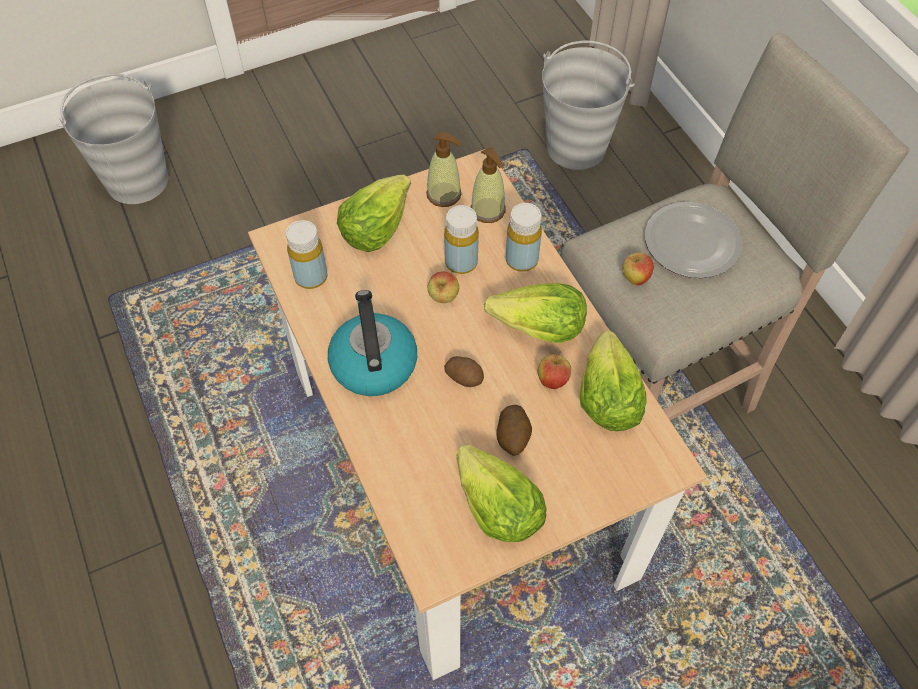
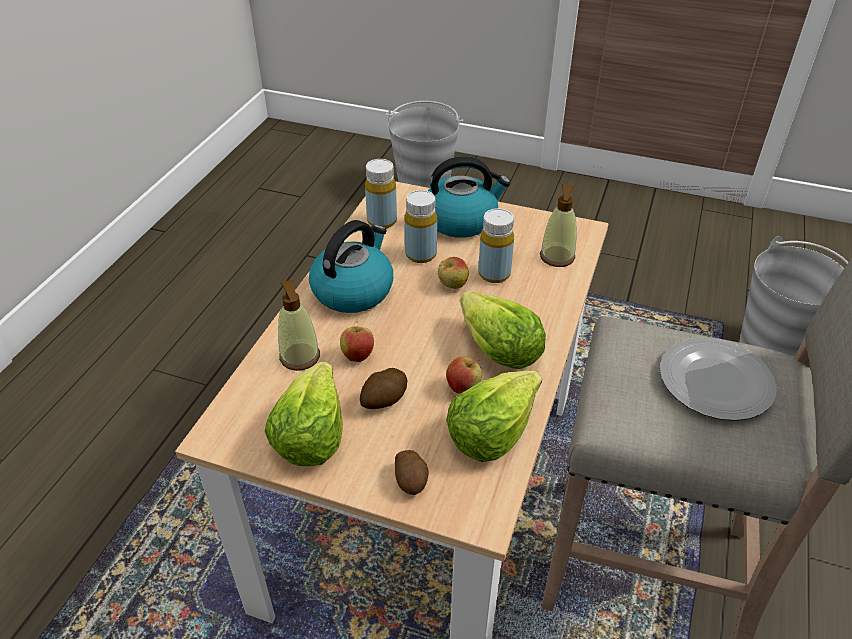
camera: 45 degrees right, 15 degrees down
lettuce [337,175,411,252] -> kettle [428,156,511,238]
soap dispenser [426,131,461,207] -> soap dispenser moved to [278,280,320,371]
potato [444,356,484,387] -> potato moved to [395,450,429,495]
yellow bottle [506,203,542,272] -> yellow bottle moved to [404,190,437,263]
apple [622,252,654,286] -> apple moved to [340,321,374,362]

